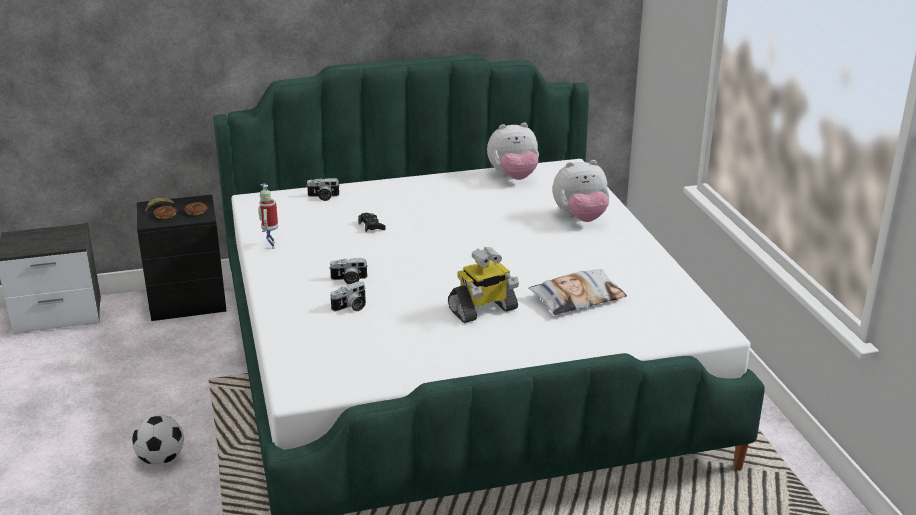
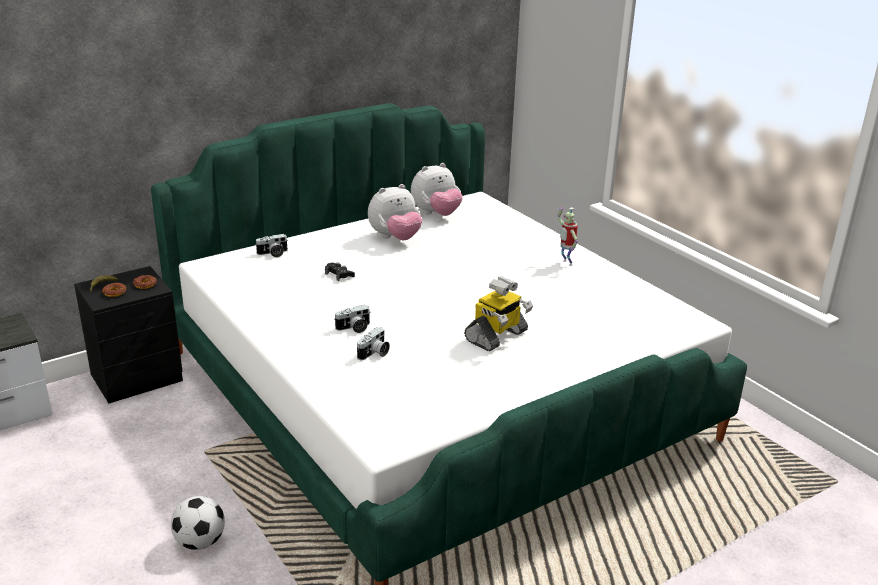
camera: 20 degrees left, 0 degrees up
toy robot [258,184,278,249] -> toy robot moved to [557,207,578,266]
pillow [528,269,627,315] -> none
plush toy [552,160,609,222] -> plush toy moved to [368,184,422,240]

